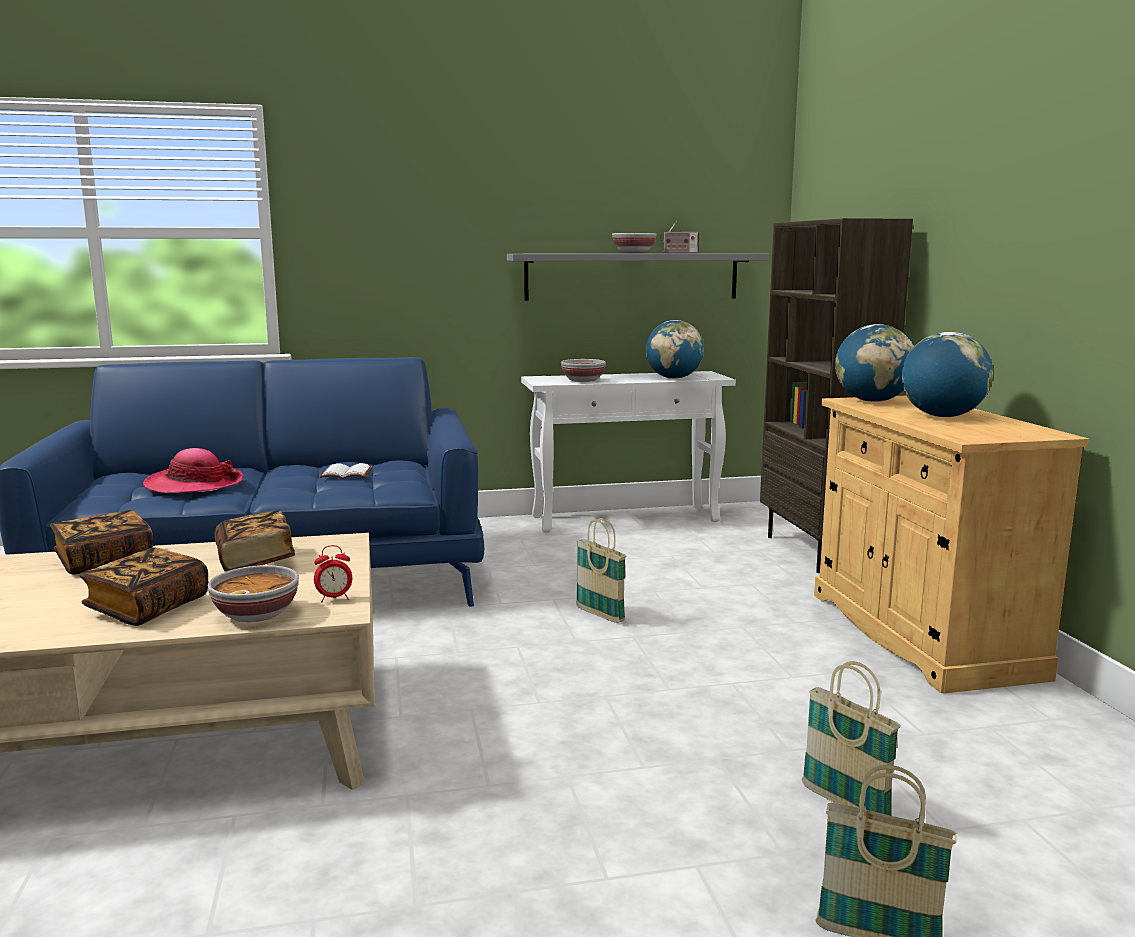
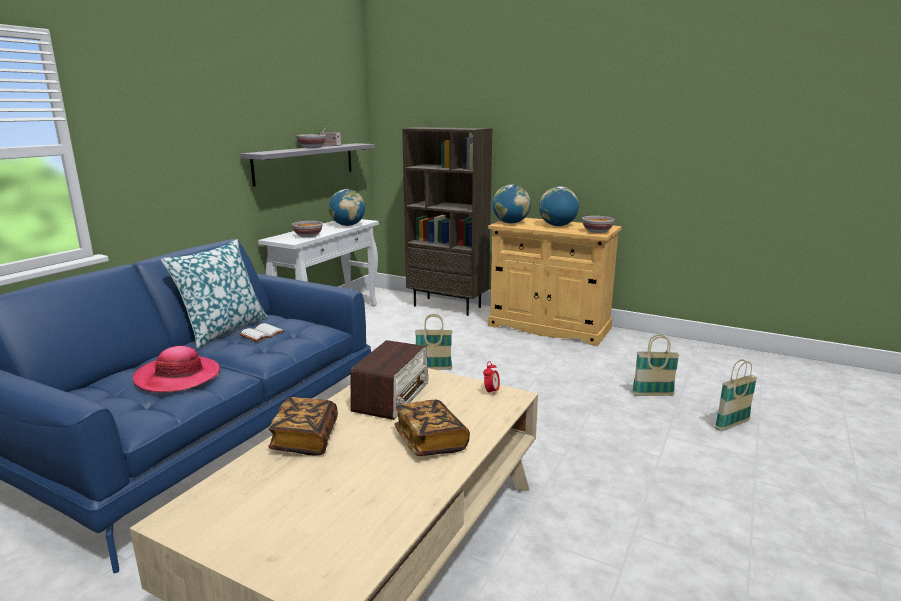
camera: 50 degrees left, 5 degrees up
bowl [208,565,299,622] -> bowl moved to [582,216,614,233]
book [214,511,295,572] -> radio [350,340,428,420]
none -> pillow [161,239,268,348]

